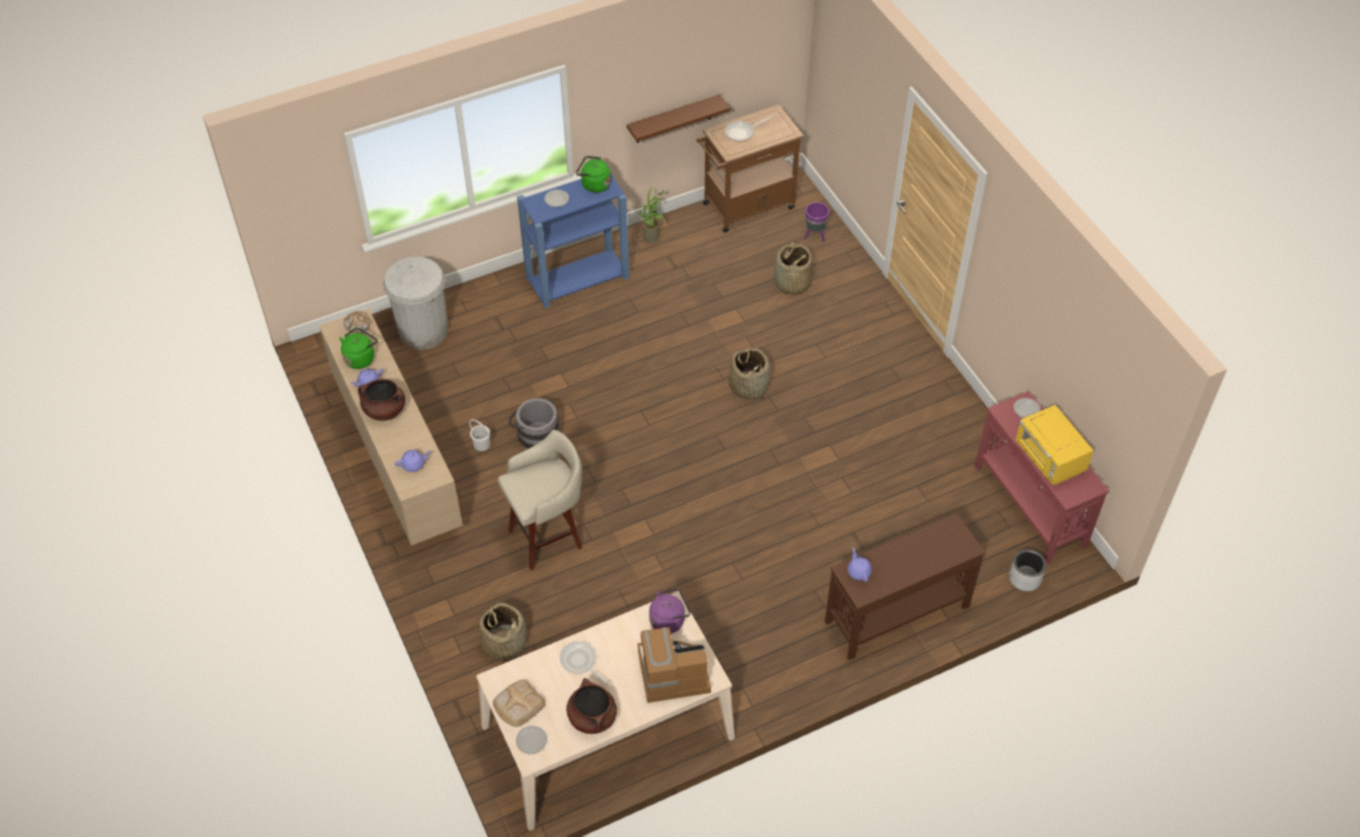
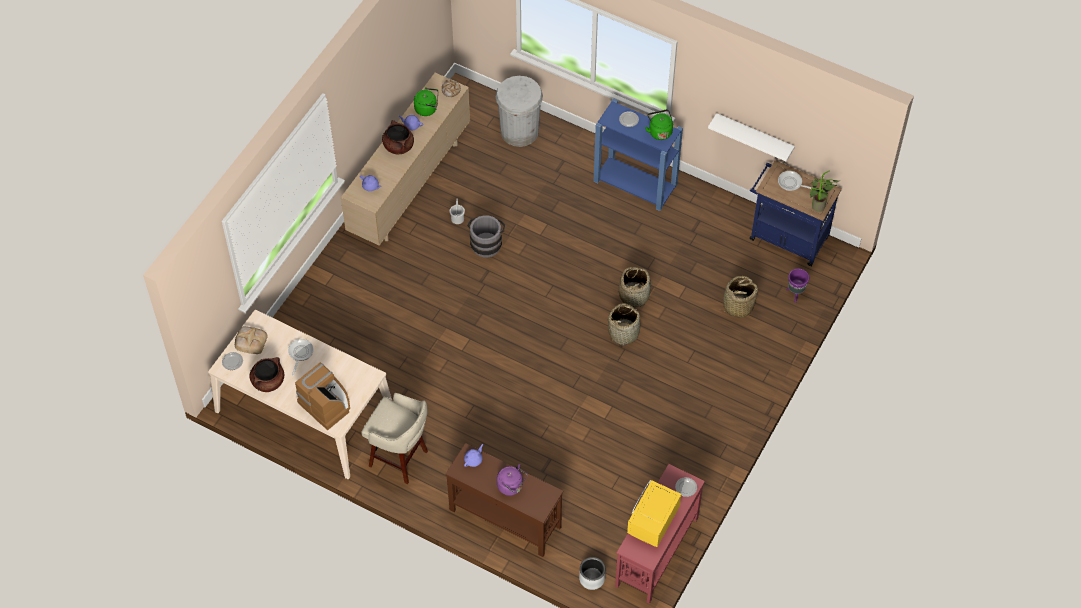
camera: 55 degrees right, 5 degrees up
basket [480,603,526,661] -> basket moved to [619,267,651,308]
beige stool [498,430,582,570] -> beige stool moved to [361,393,428,485]
brown shelf [627,94,730,143] -> white shelf [708,113,795,161]
potted plant [639,187,664,243] -> potted plant moved to [810,171,839,212]
purple kettle [649,588,691,634] -> purple kettle moved to [497,464,528,496]
brown cart [697,105,804,233] -> blue cart [749,160,842,266]

